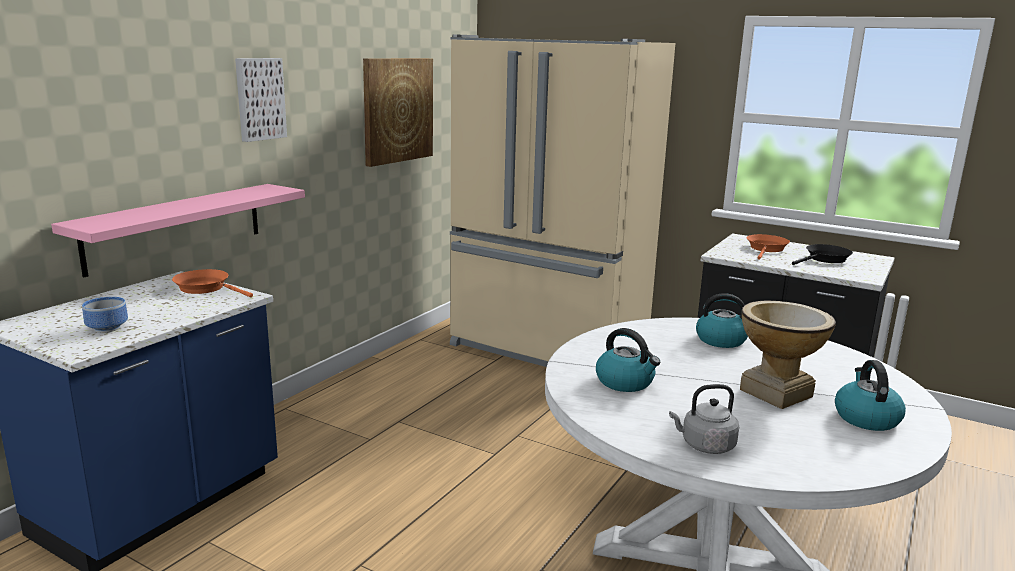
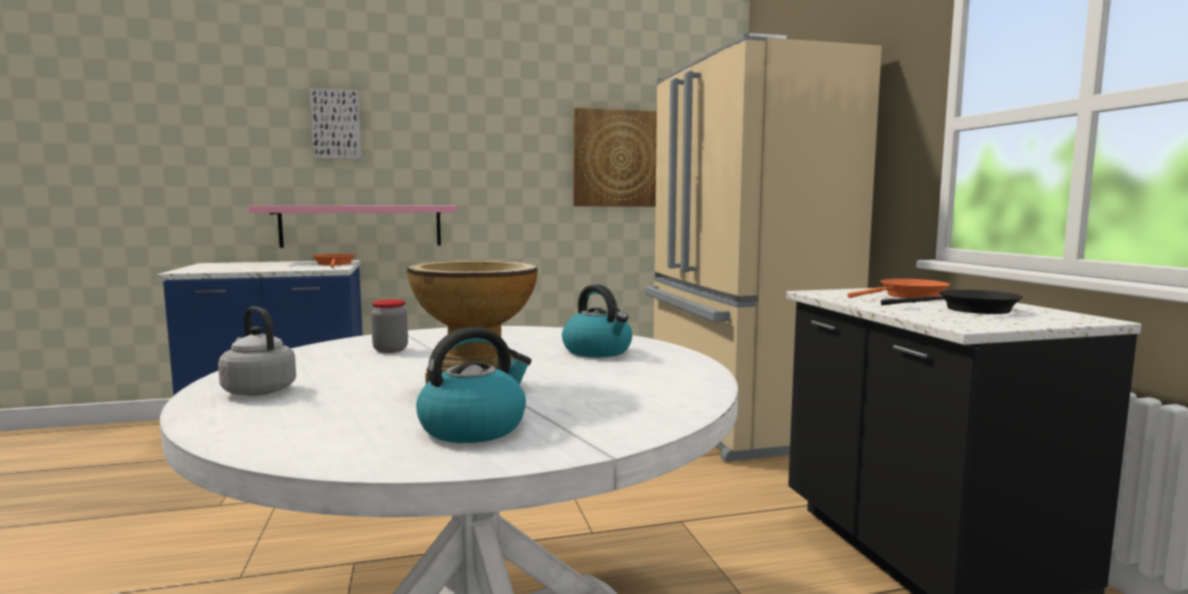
camera: 45 degrees right, 10 degrees down
bowl [82,297,128,333] -> none
picture [235,58,287,142] -> picture moved to [310,88,361,159]
kettle [596,328,660,392] -> jar [371,299,408,353]

